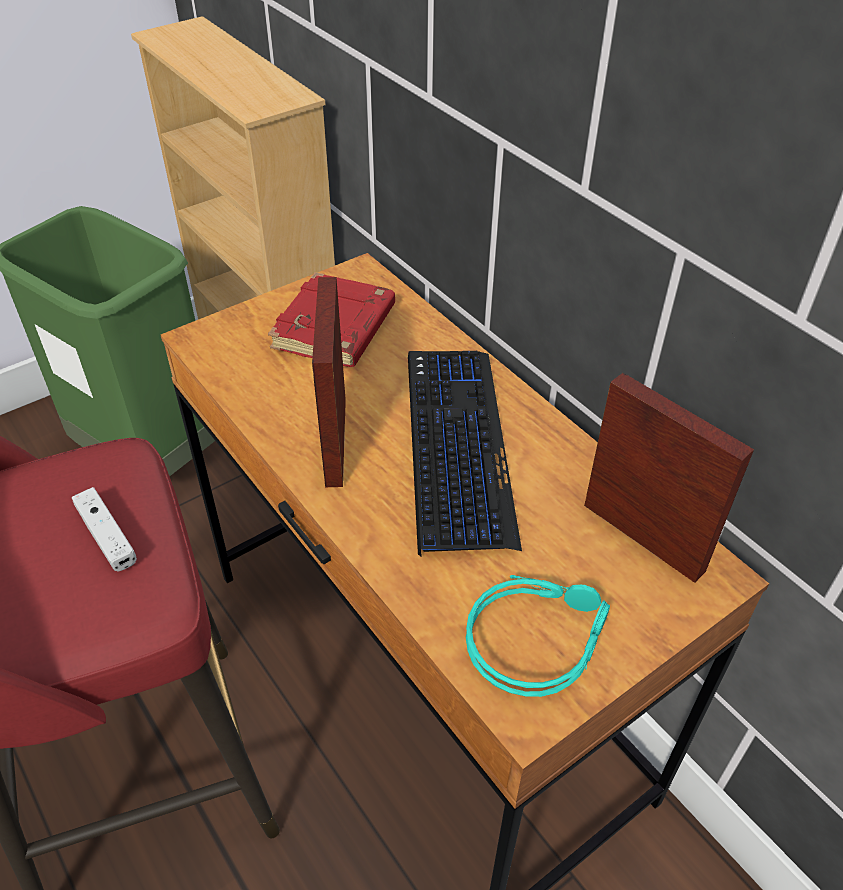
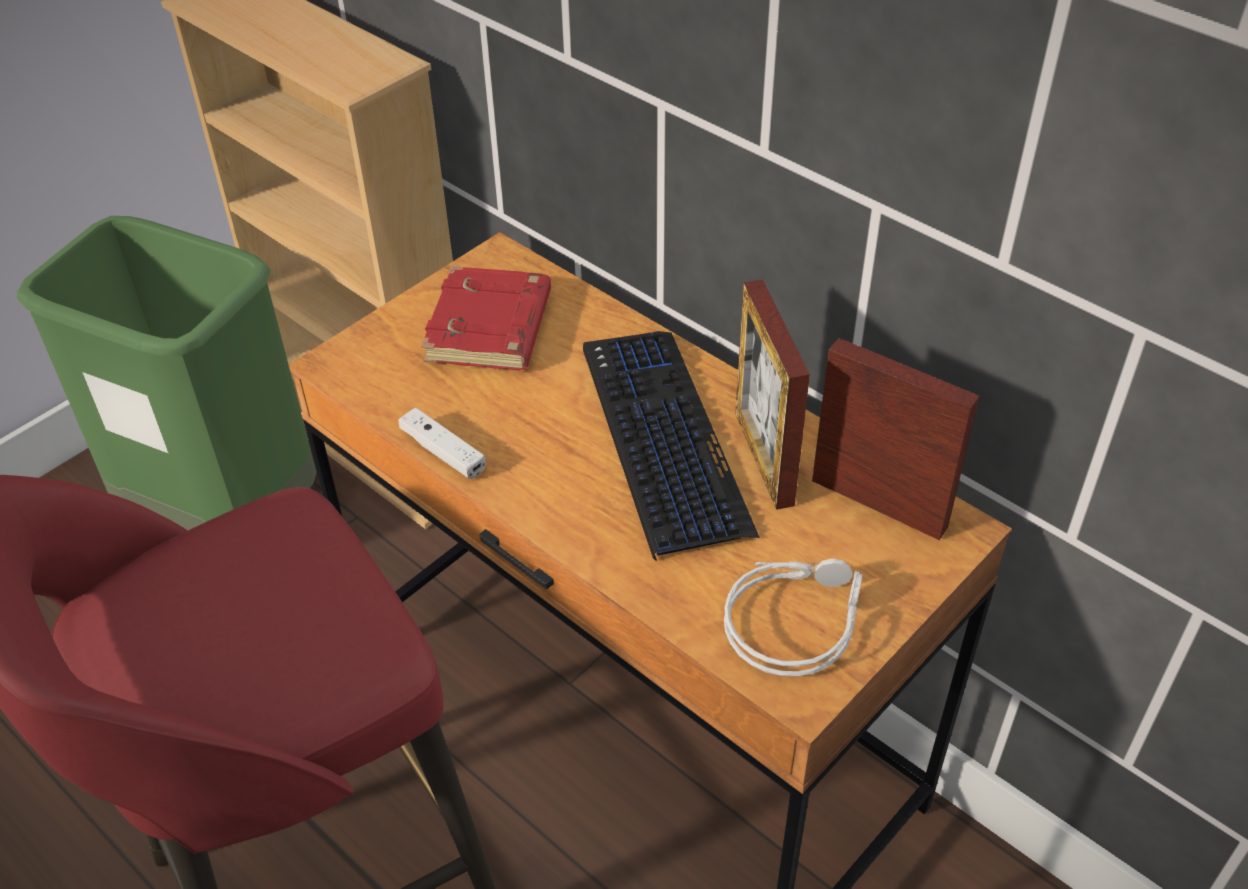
camera: 10 degrees left, 0 degrees up
white game controller [72,487,137,572] -> white game controller moved to [398,407,486,479]
picture frame [312,277,346,487] -> picture frame moved to [735,279,810,510]
turquoise headphones [466,575,610,697] -> grey headphones [724,559,862,677]

